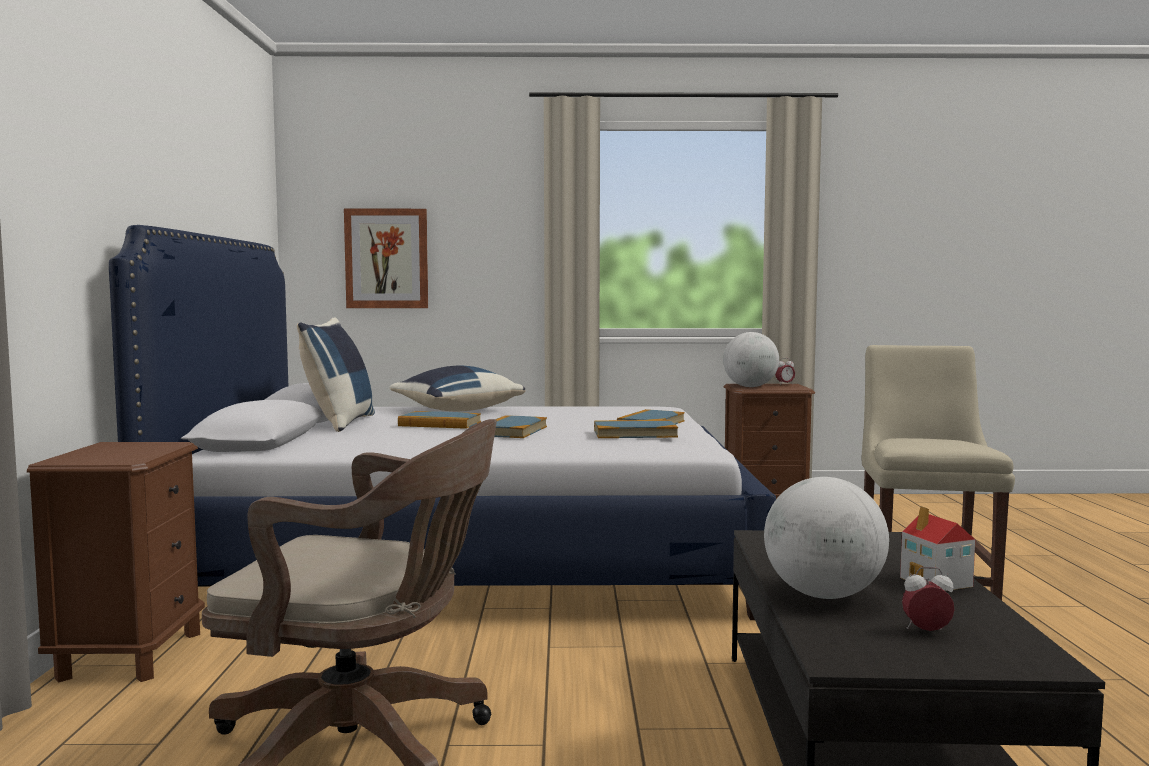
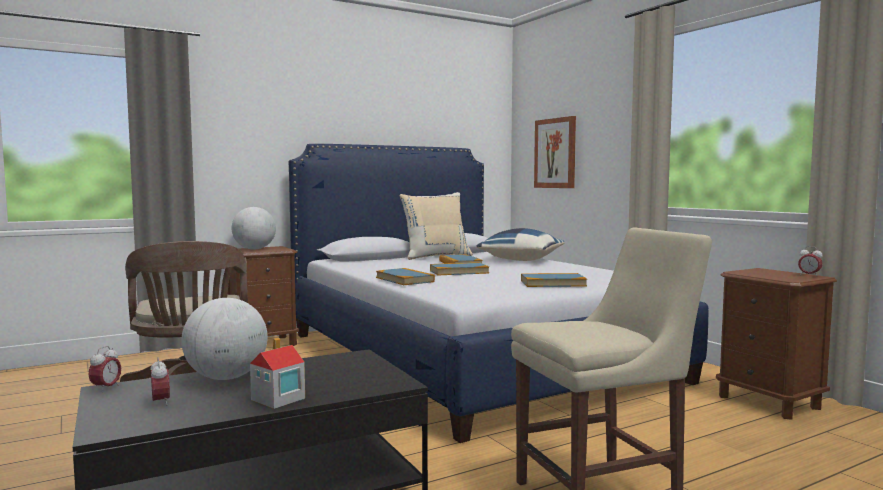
camera: 60 degrees right, 0 degrees up
blue pillow [297,317,375,432] -> beige pillow [399,192,473,260]
book [594,420,678,438] -> book moved to [376,268,435,285]
globe [723,332,779,387] -> globe moved to [232,207,276,250]
none -> alarm clock [89,346,121,392]

